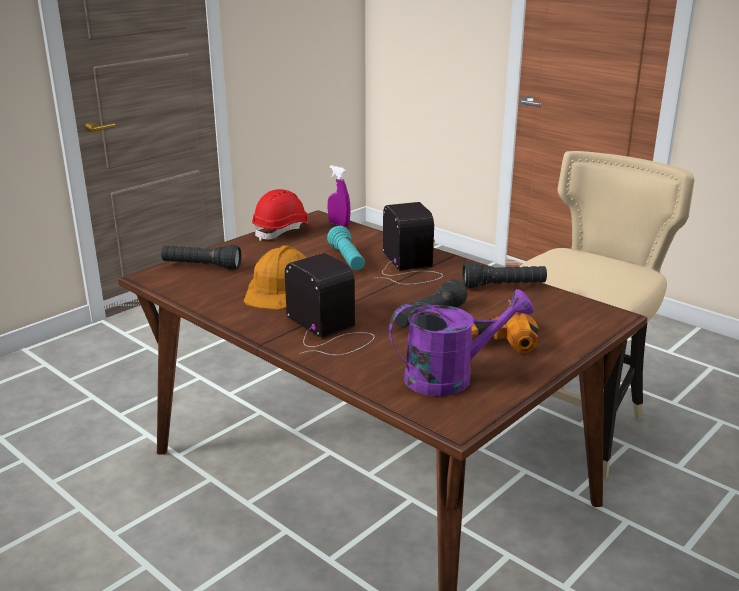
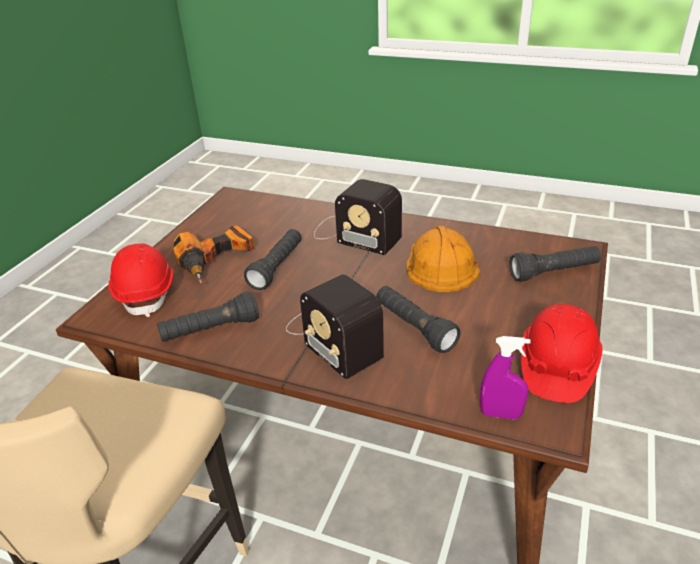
camera: 160 degrees right, 10 degrees up
turquoise flashlight [327,226,365,270] -> black flashlight [376,286,461,353]
purple watering can [389,289,534,396] -> none
none -> red hard hat [108,243,174,317]

